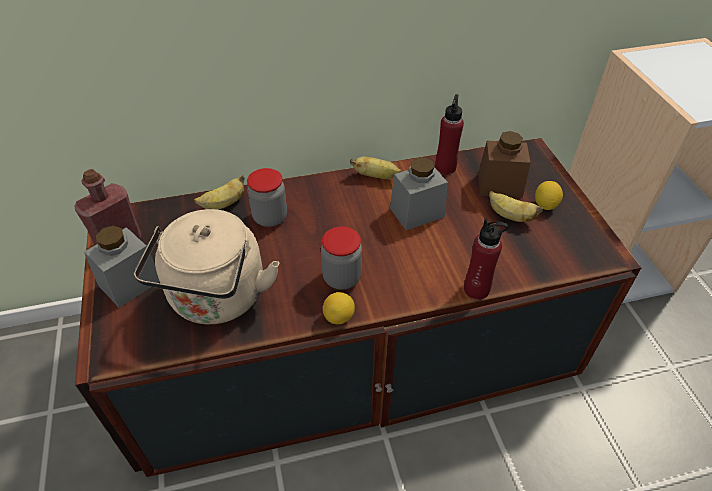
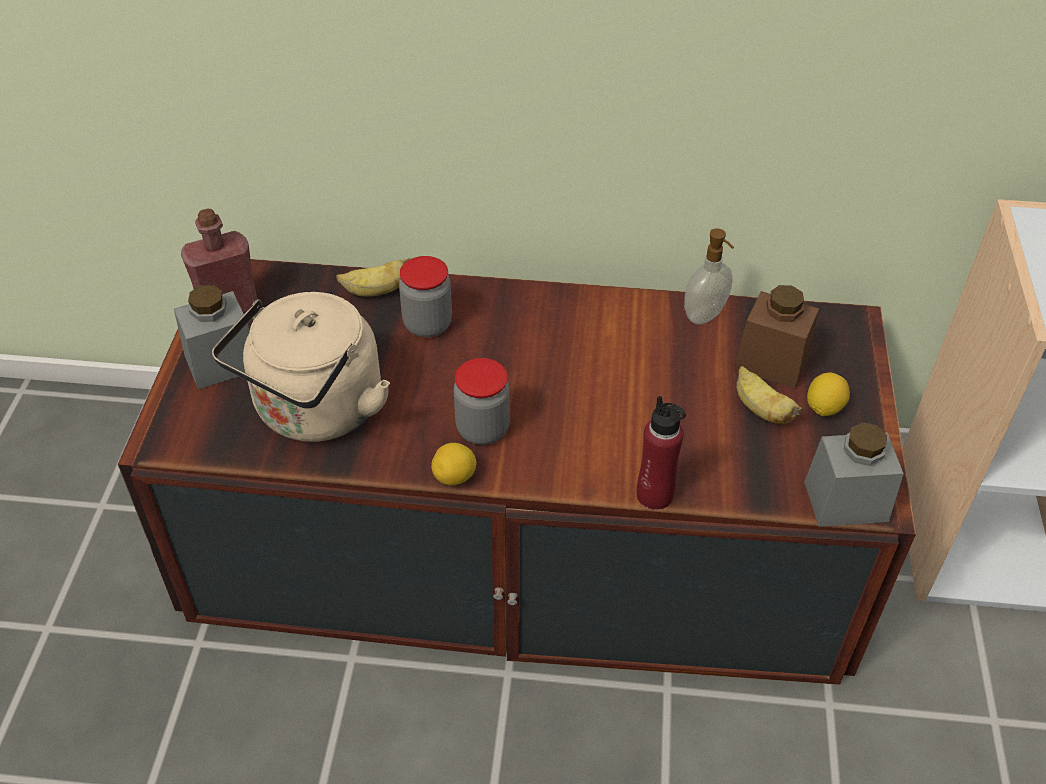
camera: 20 degrees right, 0 degrees up
banana [350,157,401,179] -> none
grey jar [390,158,448,230] -> grey jar moved to [804,422,904,527]
red bottle [435,94,464,174] -> soap dispenser [684,228,734,324]

